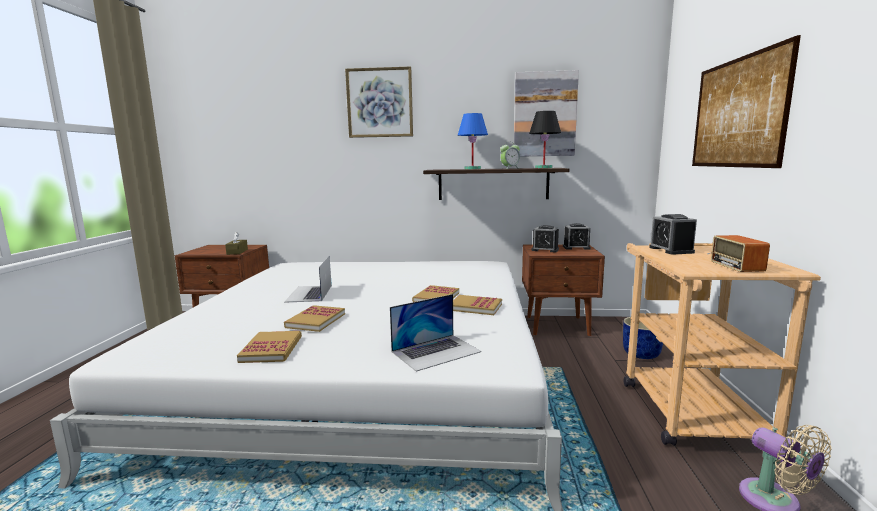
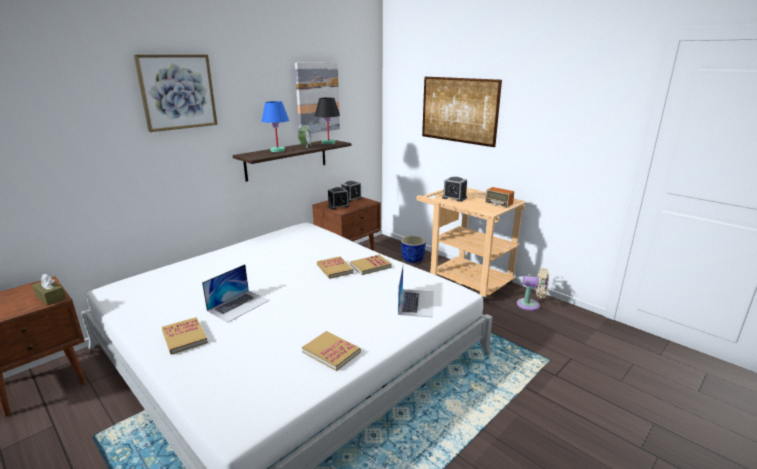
camera: 50 degrees left, 10 degrees up
laptop [284,256,332,303] -> laptop turned 90 degrees counterclockwise [202,264,269,322]
book [284,305,345,332] -> book moved to [162,317,208,355]

